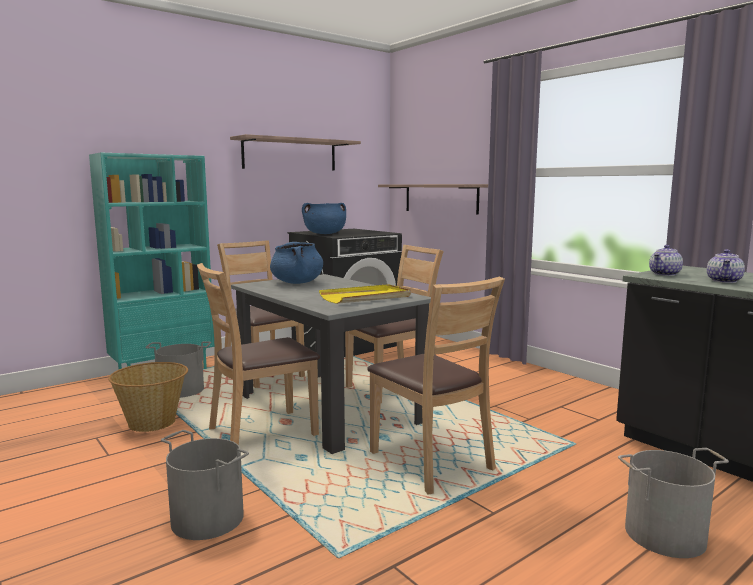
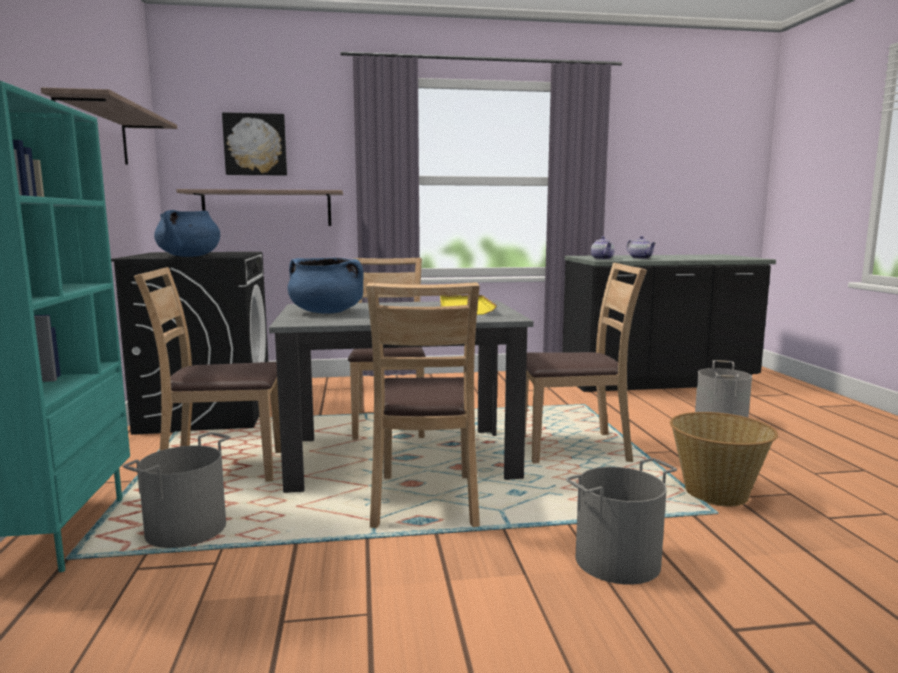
camera: 60 degrees left, 0 degrees up
basket [108,362,188,432] -> basket moved to [670,412,778,506]
none -> picture [222,112,287,176]

